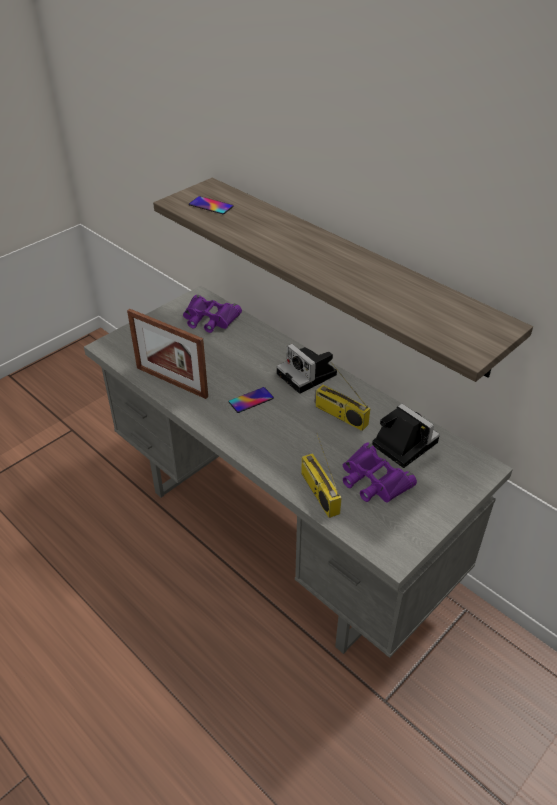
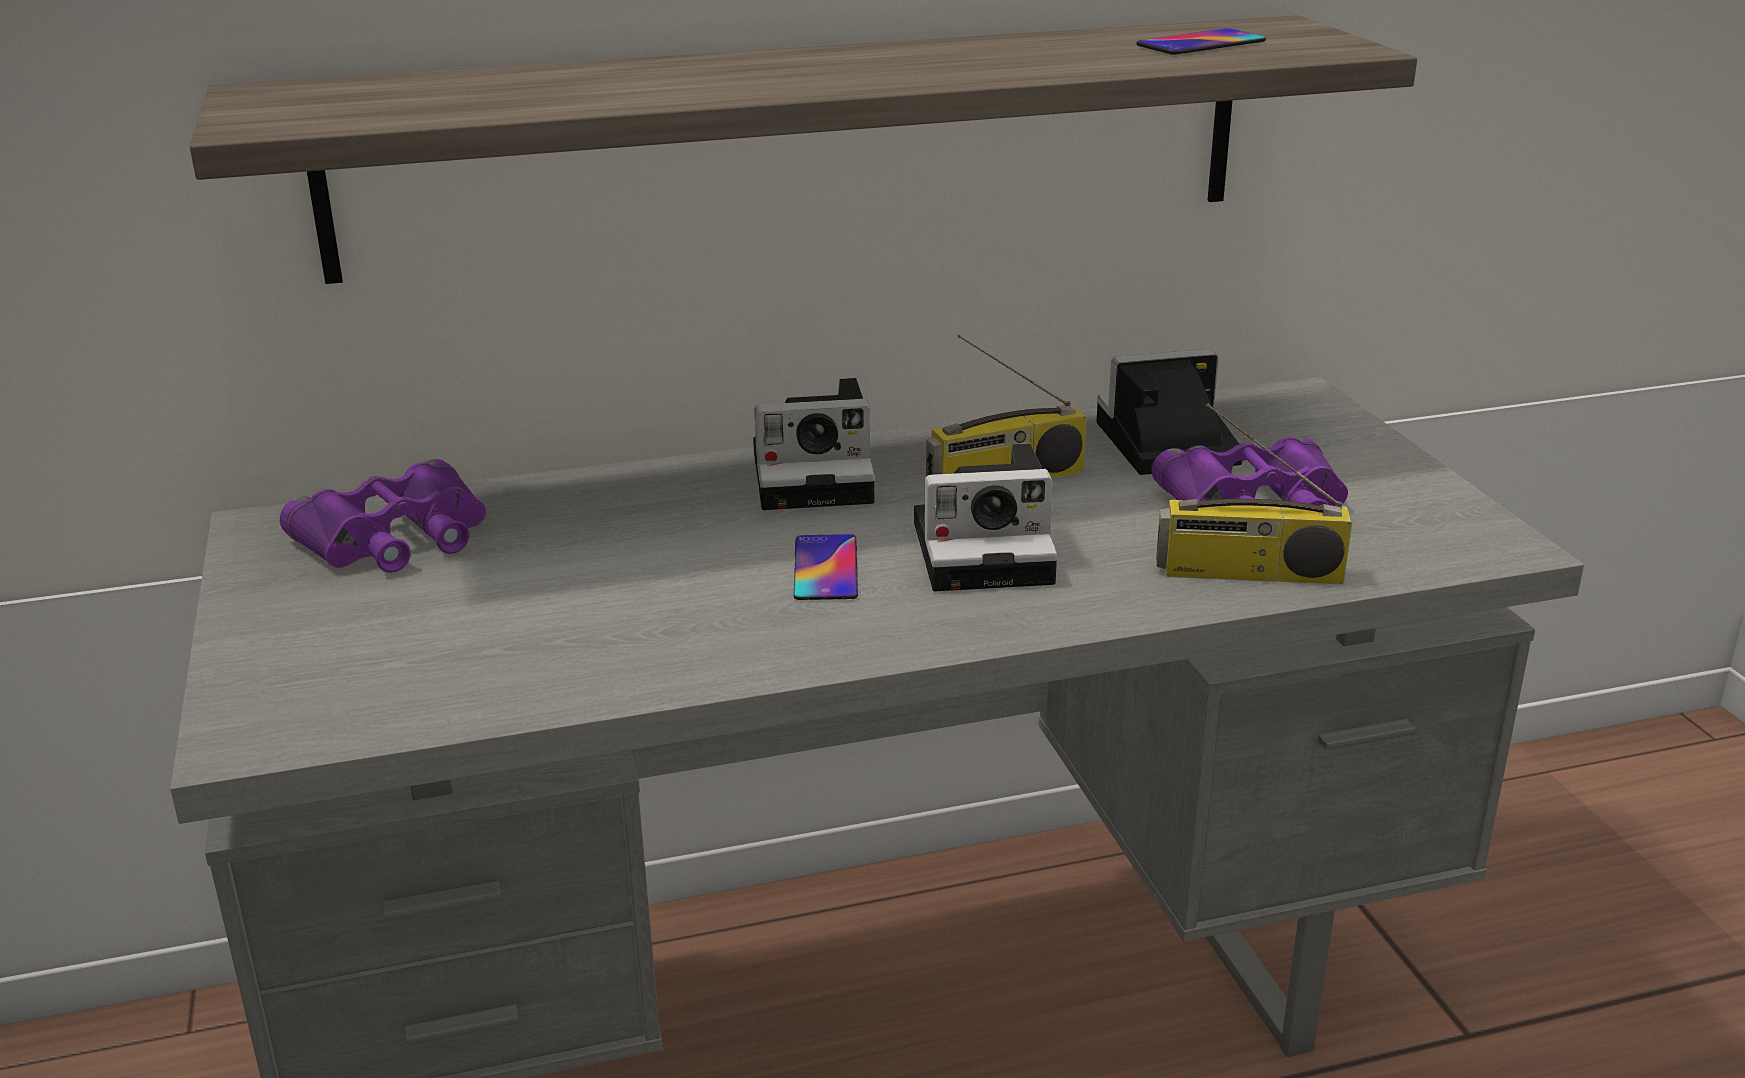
camera: 60 degrees left, 15 degrees down
picture frame [127,309,208,399] -> none
phone [189,196,234,214] -> phone moved to [1136,28,1266,55]
none -> camera [914,443,1058,592]

